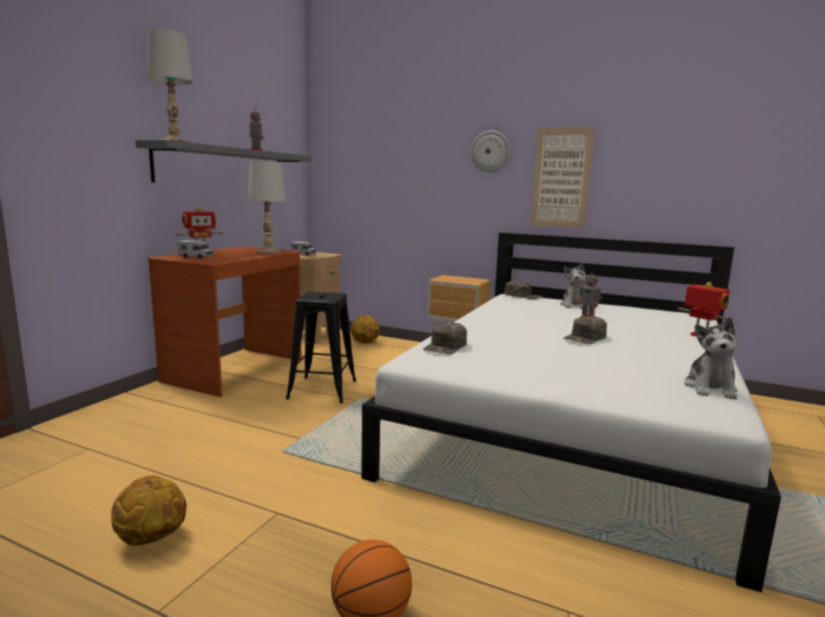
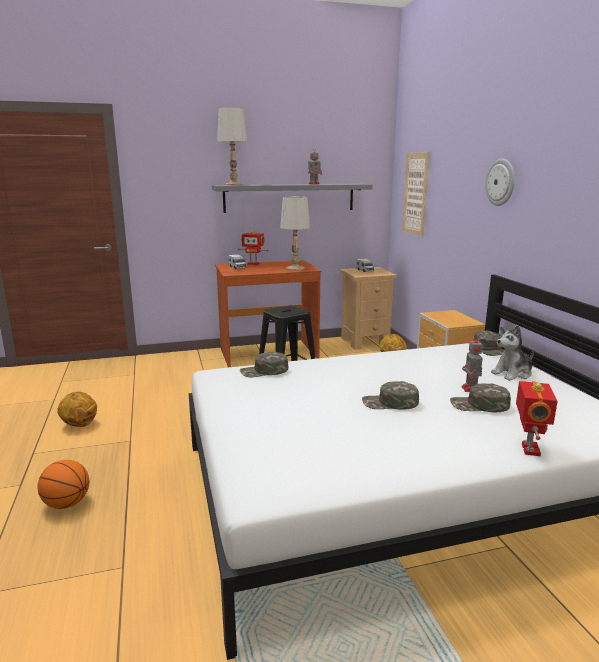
camera: 50 degrees right, 5 degrees up
picture [531,127,594,228] -> picture moved to [402,152,430,236]
plush toy [684,317,737,400] -> none
none -> green cap [450,383,511,412]

